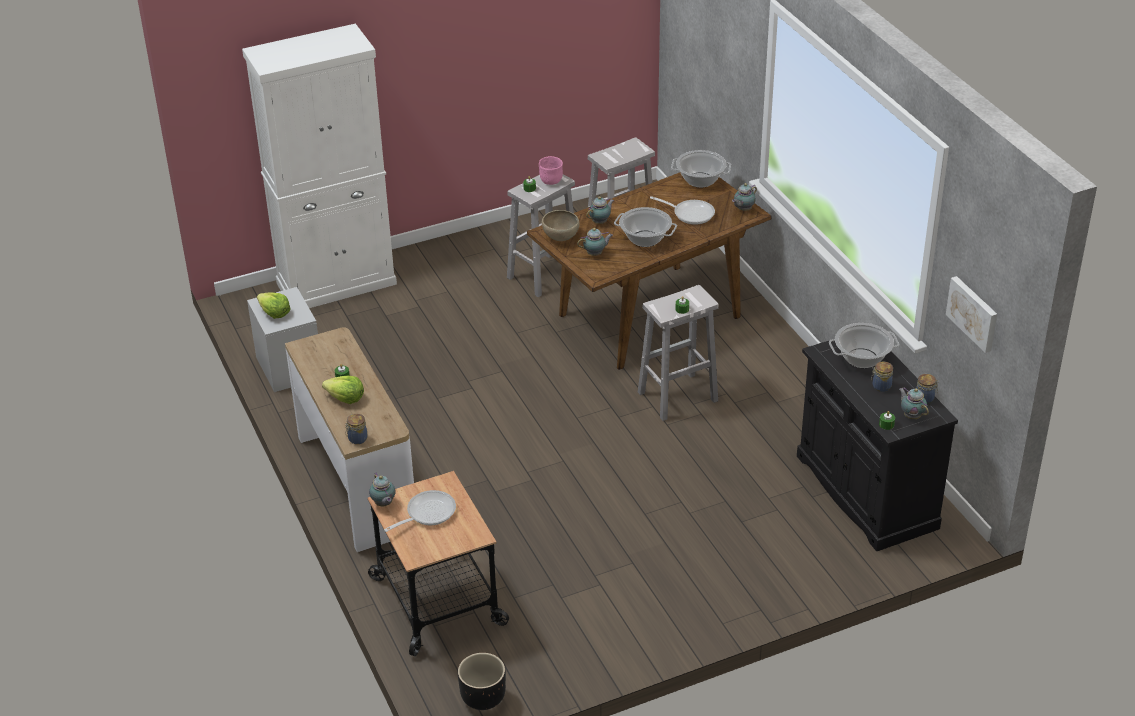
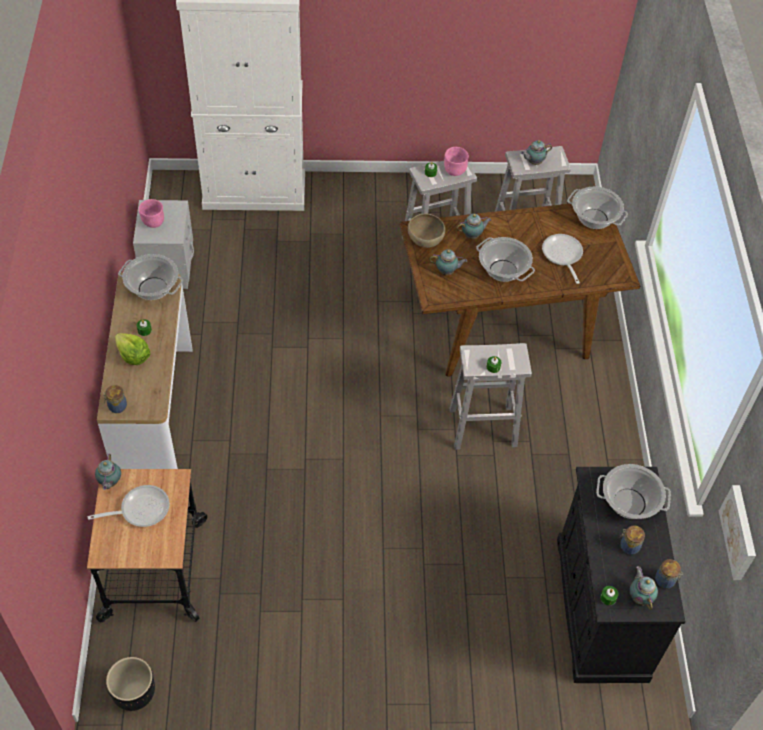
camera: 20 degrees right, 15 degrees up
lettuce [257,292,291,319] -> pink bowl [139,199,164,228]
frying pan [650,196,715,225] -> frying pan turned 150 degrees counterclockwise [542,234,583,284]
teapot [732,183,757,211] -> teapot moved to [521,140,552,165]
none -> cooking pot [118,254,183,300]

